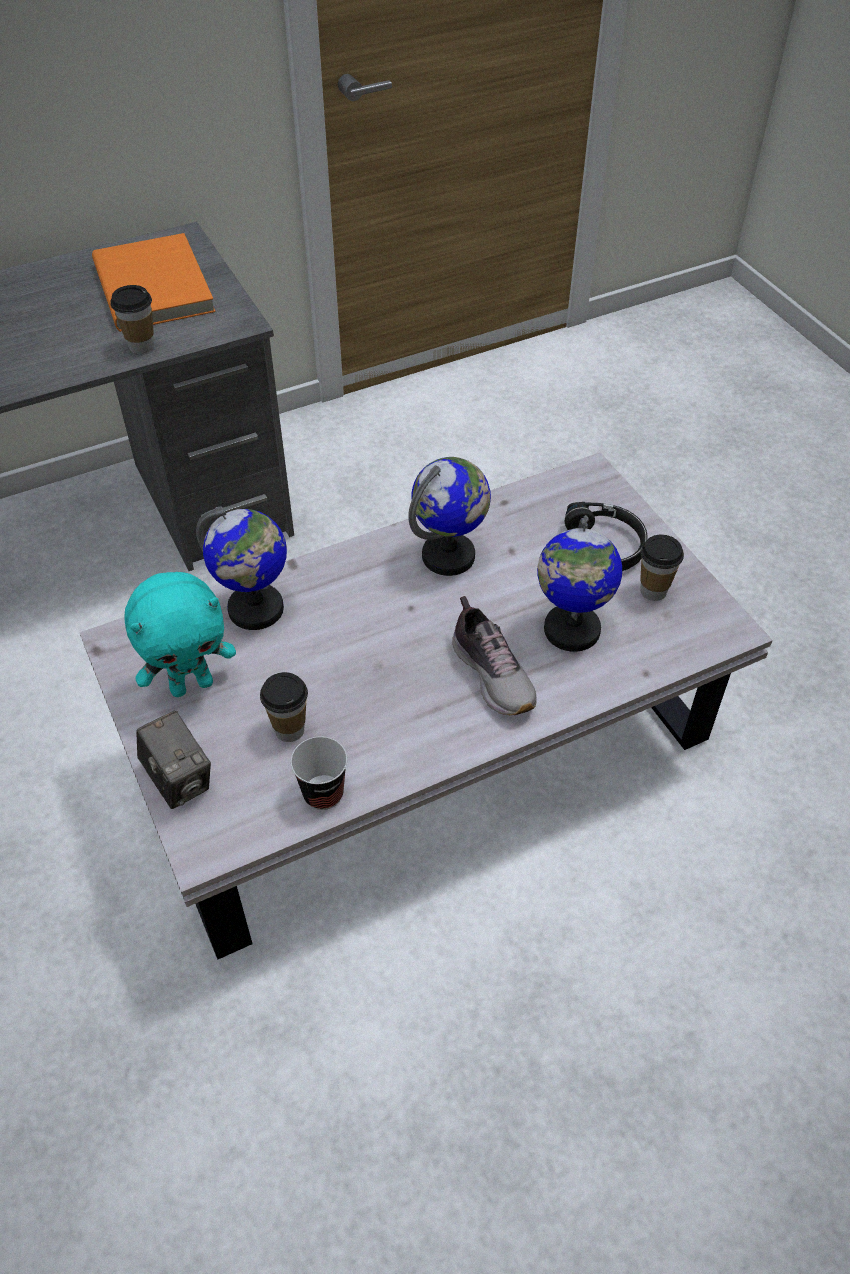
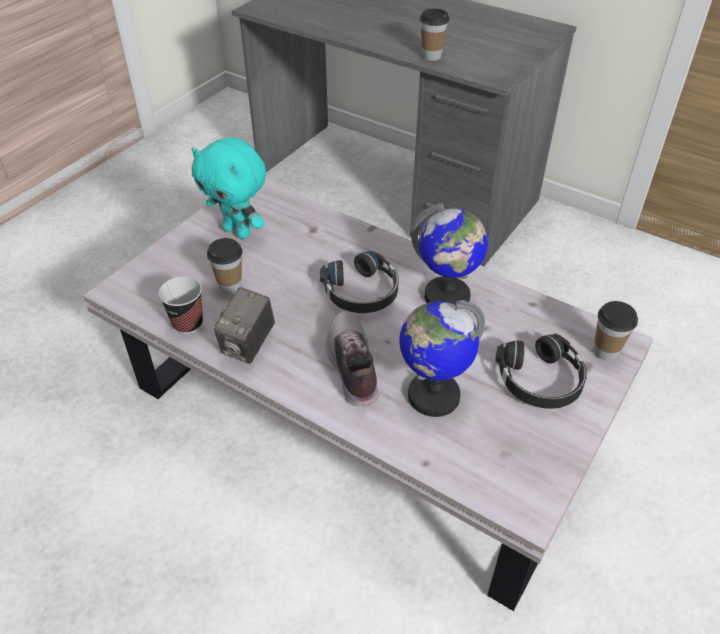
camera: 60 degrees right, 5 degrees down
orange book [92,233,216,332] -> none
camera [136,711,211,809] -> camera moved to [214,287,275,364]
globe [196,506,287,630] -> none
shoe [452,596,537,715] -> shoe turned 135 degrees clockwise [325,311,379,406]
cup [640,535,684,601] -> cup moved to [594,301,638,361]
none -> black headphones [320,251,399,313]

